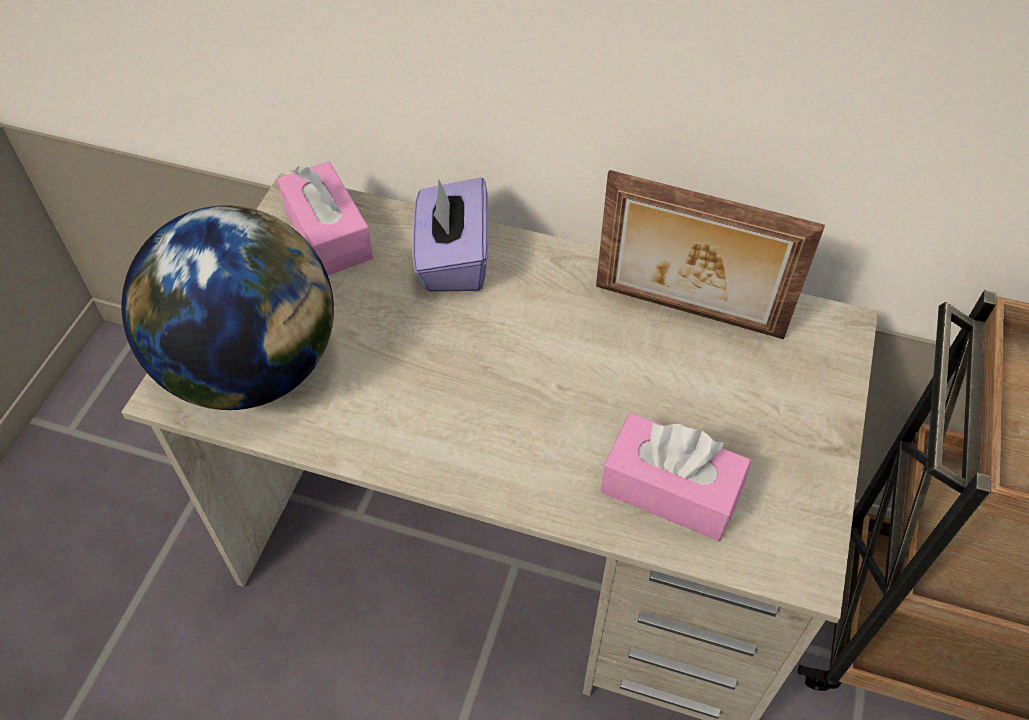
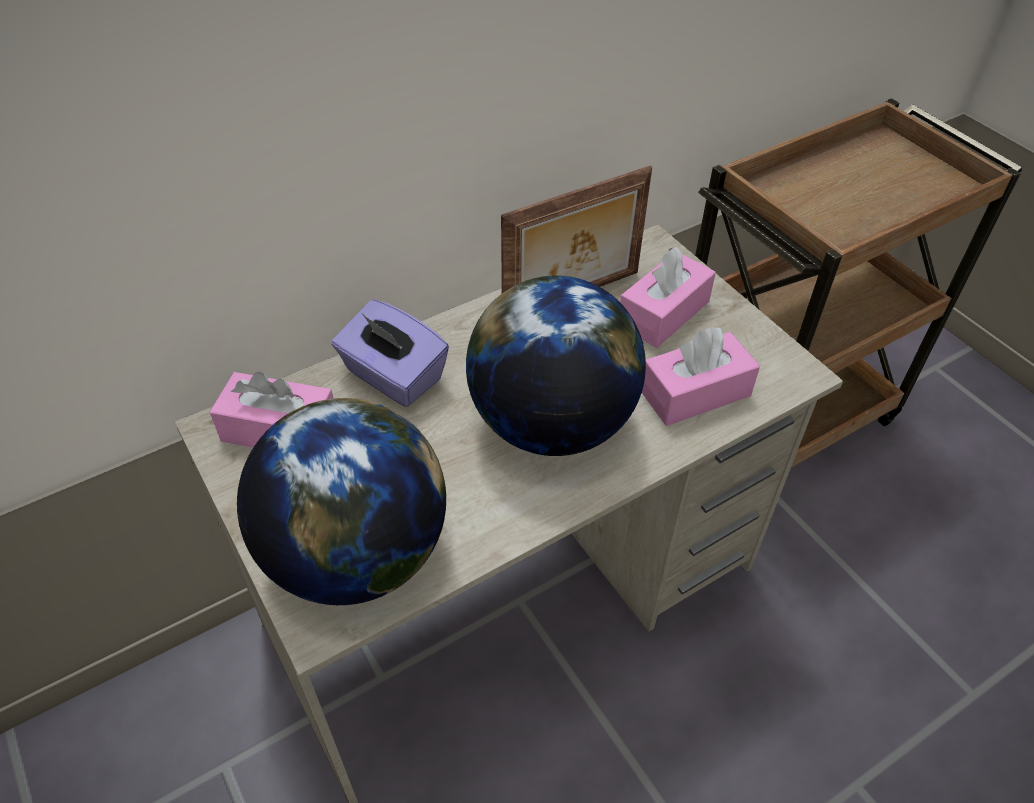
camera: 50 degrees left, 5 degrees down
none -> globe [466,275,646,456]
none -> pink tissue box [620,247,716,348]

